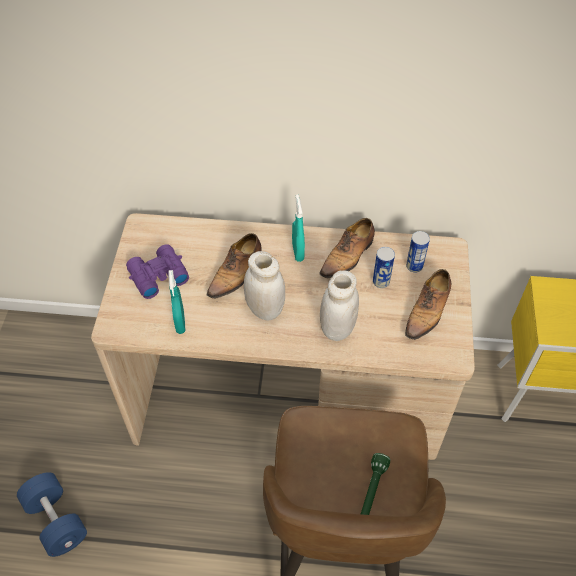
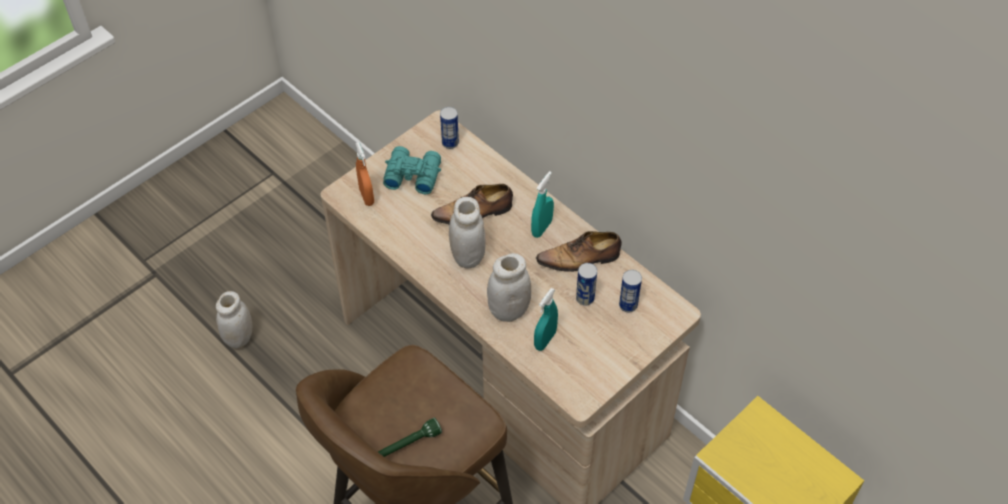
camera: 40 degrees right, 0 degrees up
blue dumbbell [17,472,87,557] -> white jar [216,291,252,349]
purple binoculars [126,244,189,299] -> turquoise binoculars [383,146,441,194]
turquoise spray bottle [168,270,186,334] -> turquoise spray bottle moved to [534,288,558,351]
shoe [405,269,451,340] -> none
none -> orange spray bottle [356,142,374,206]
none -> can [440,107,459,149]

